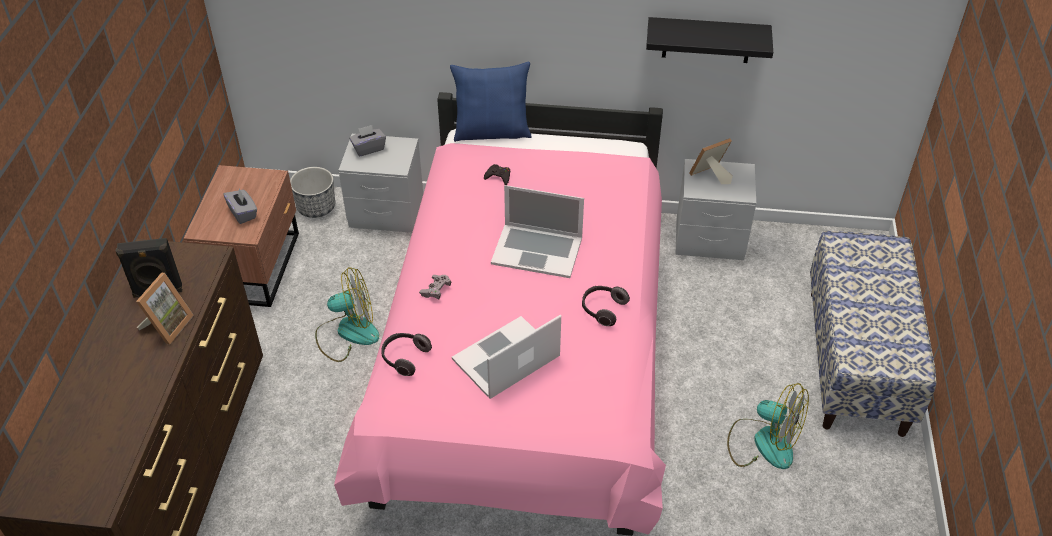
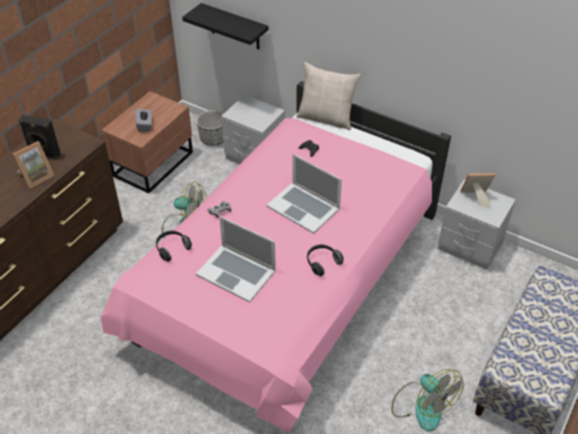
camera: 25 degrees right, 0 degrees up
grey tissue box [349,125,386,156] -> none
blue pillow [450,62,532,142] -> beige pillow [296,62,360,130]
laptop [452,315,561,399] -> laptop turned 135 degrees counterclockwise [196,216,276,302]
black shelf [646,17,773,63] -> black shelf moved to [182,3,268,50]

